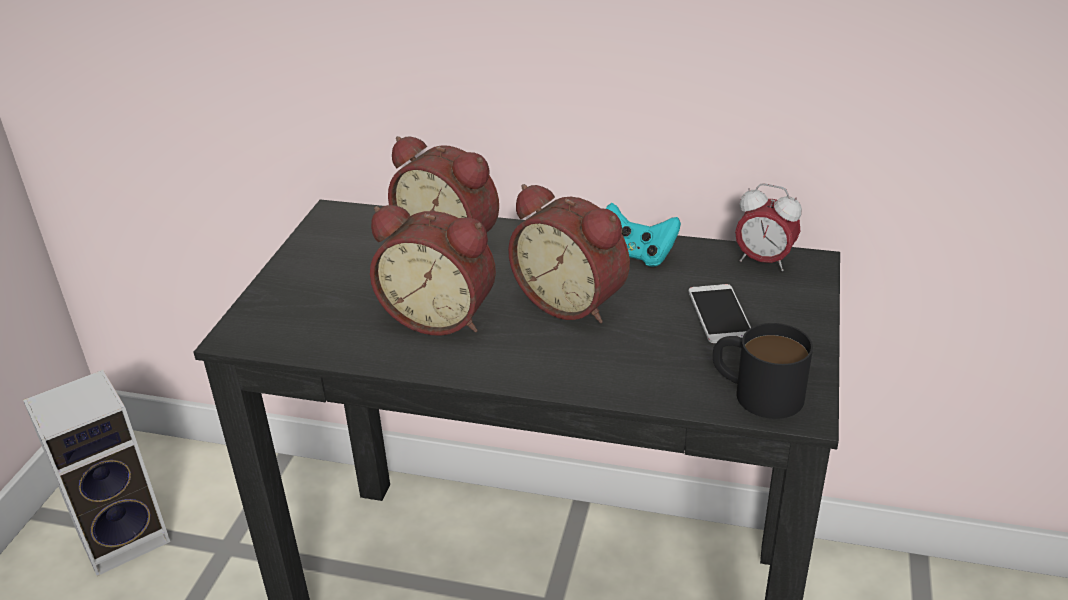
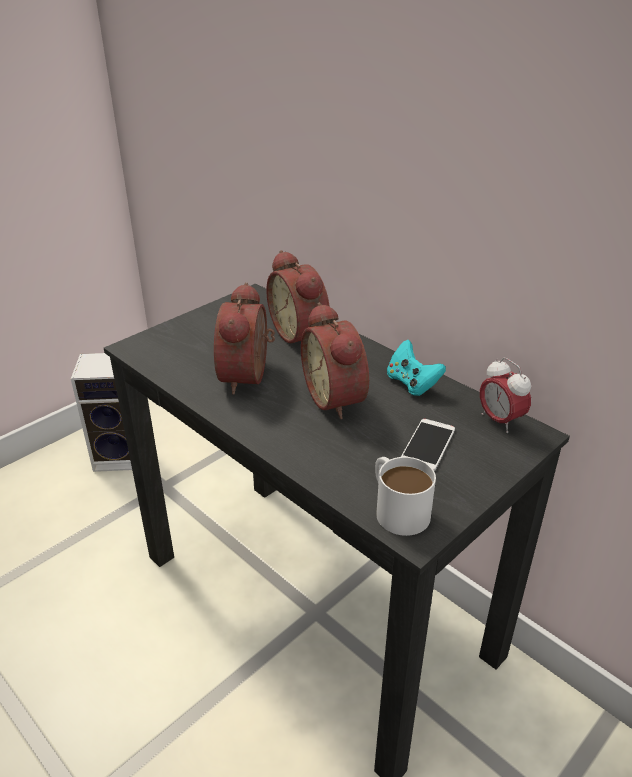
camera: 30 degrees right, 0 degrees up
alarm clock [370,205,496,335] -> alarm clock turned 45 degrees clockwise [214,282,275,395]
black mug [713,323,813,419] -> white mug [375,457,436,536]

